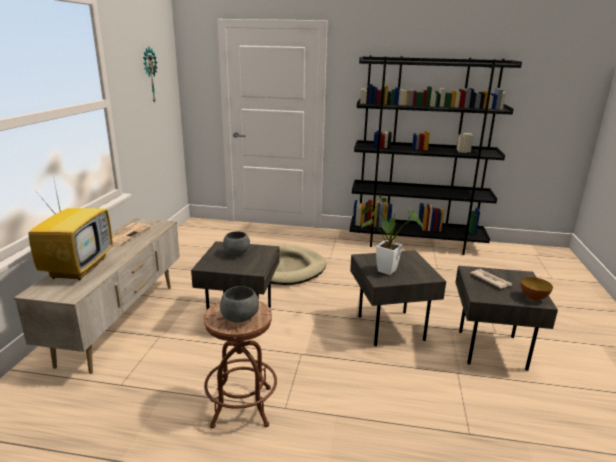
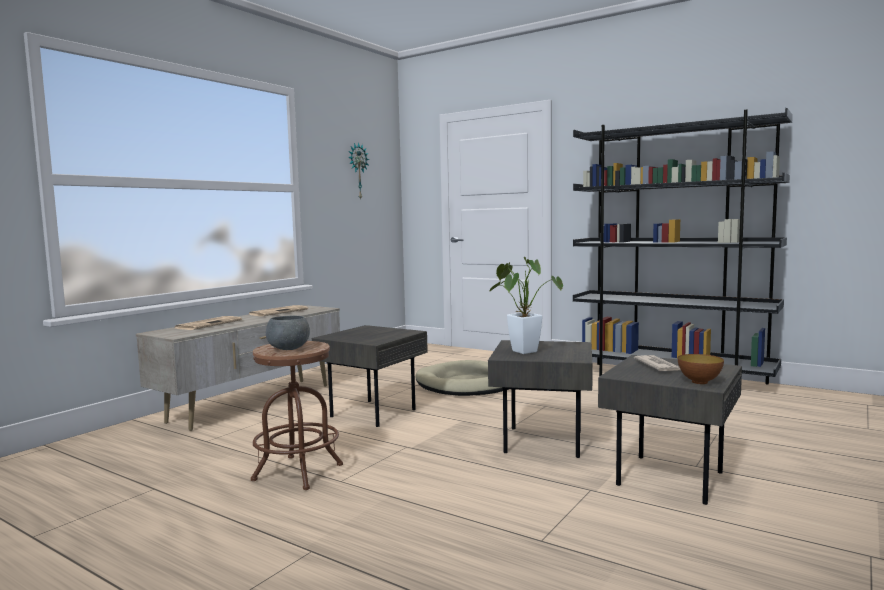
camera: 25 degrees right, 15 degrees down
television [28,176,113,280] -> newspaper [175,316,242,330]
grey bowl [223,231,250,256] -> none

